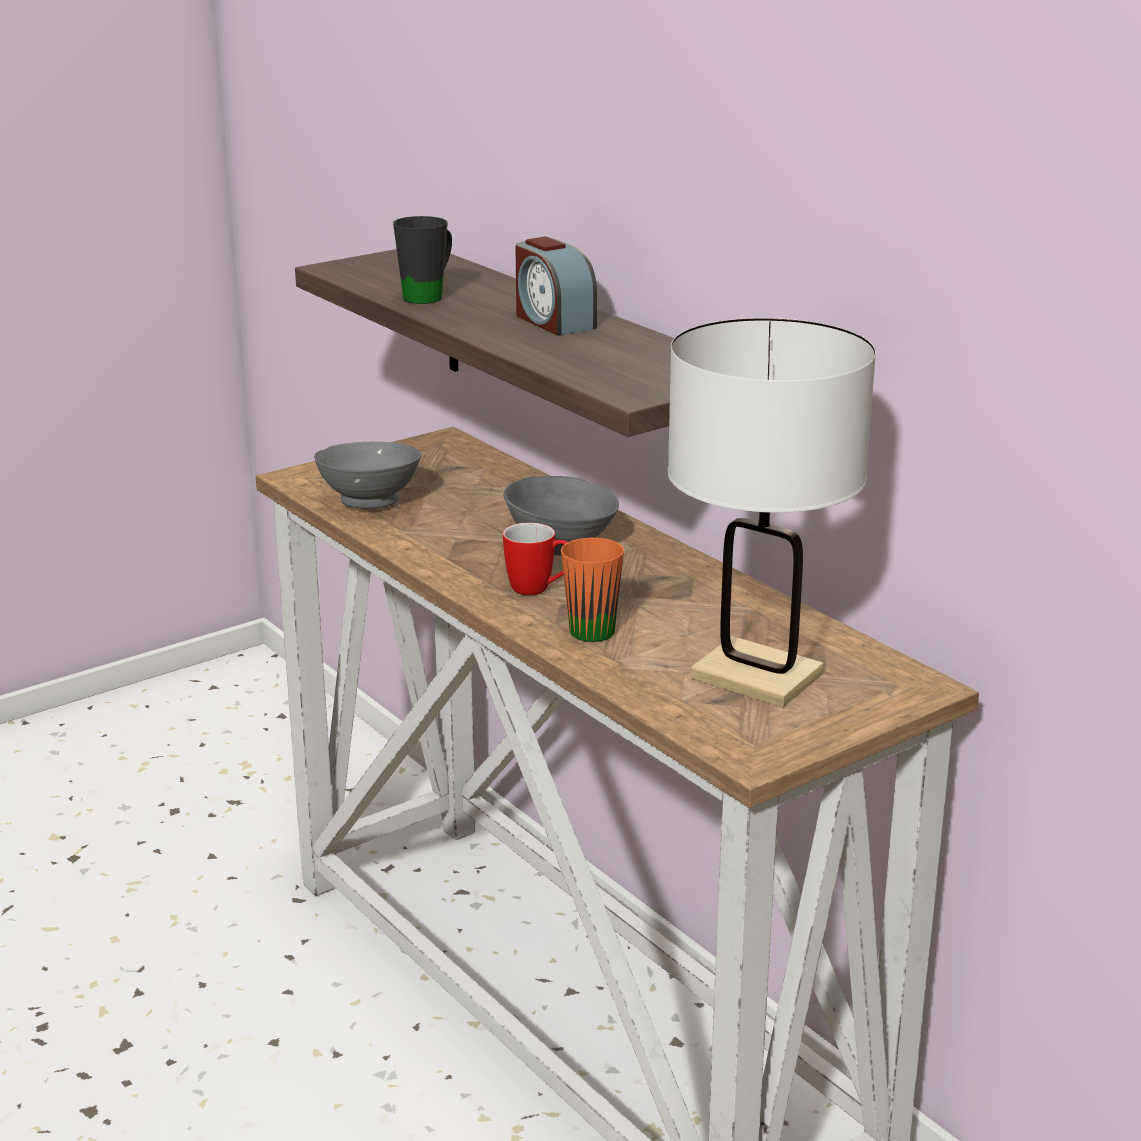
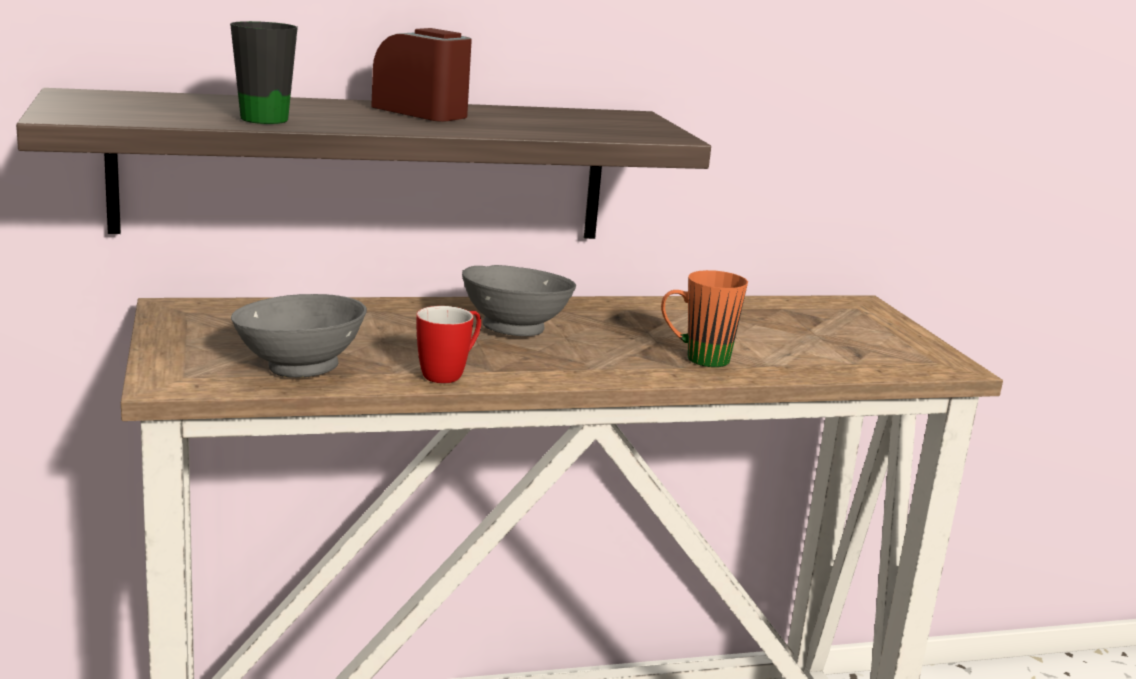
camera: 70 degrees left, 5 degrees down
mug [503,523,568,595] -> mug moved to [416,306,481,383]
alarm clock [515,236,597,336] -> alarm clock turned 135 degrees counterclockwise [371,28,472,122]
white table lamp [668,318,876,707] -> none

